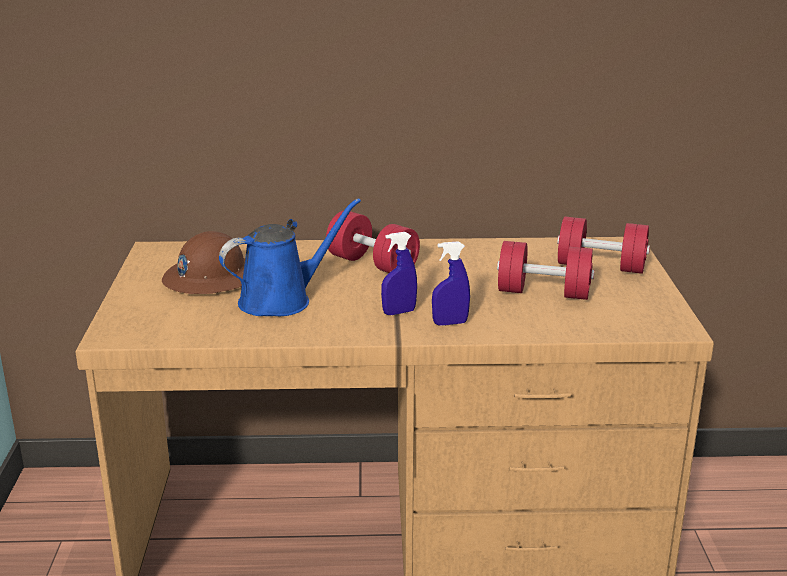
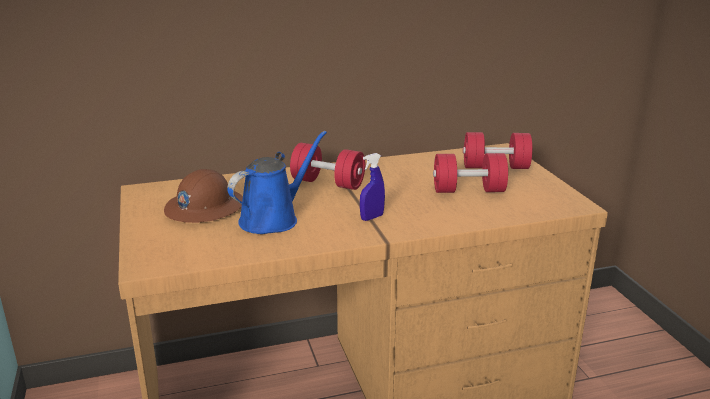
camera: 15 degrees left, 0 degrees up
blue spray bottle [432,241,470,326] -> none

